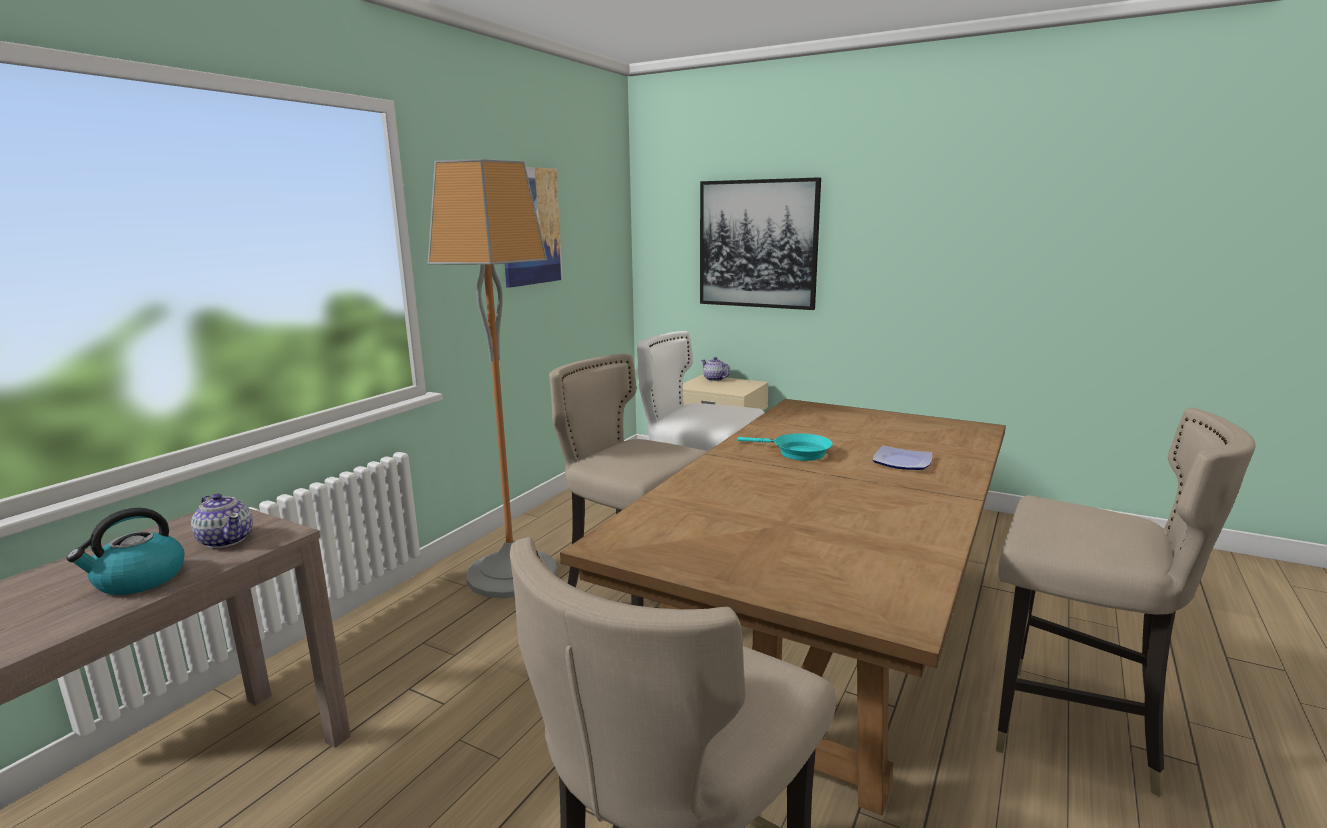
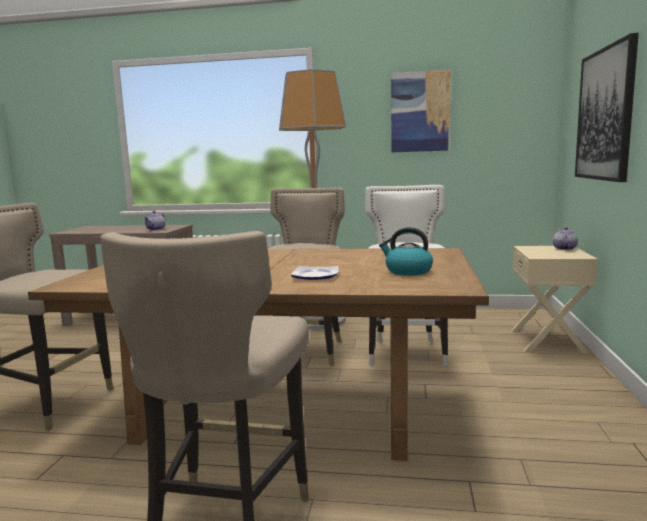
camera: 70 degrees right, 5 degrees down
kettle [66,508,184,595] -> kettle moved to [379,227,433,276]
turquoise frying pan [737,433,833,461] -> none

